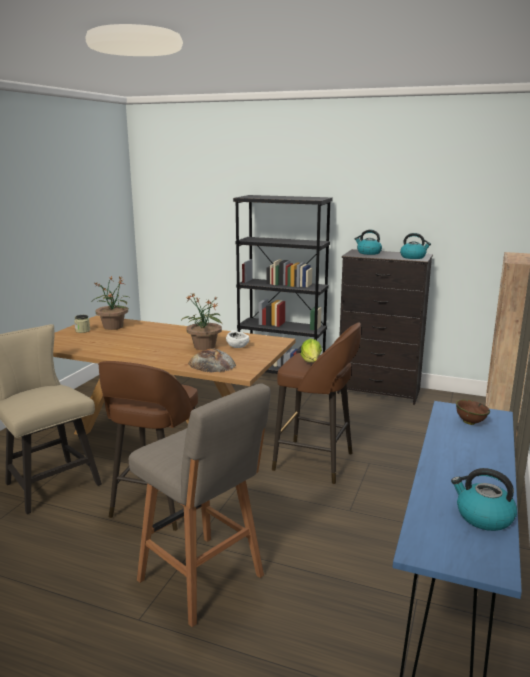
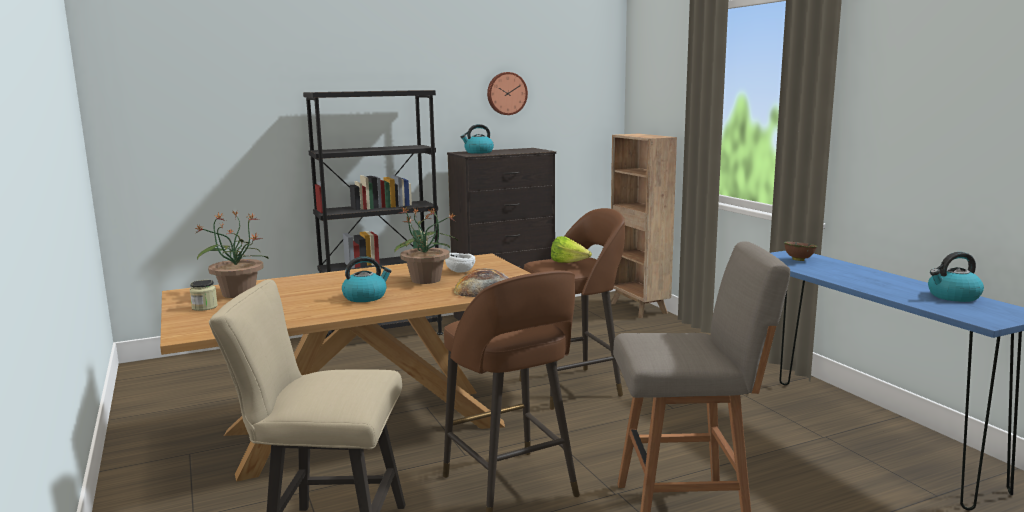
camera: 45 degrees left, 5 degrees down
kettle [400,233,431,259] -> kettle moved to [342,256,392,302]
none -> wall clock [487,72,528,115]

